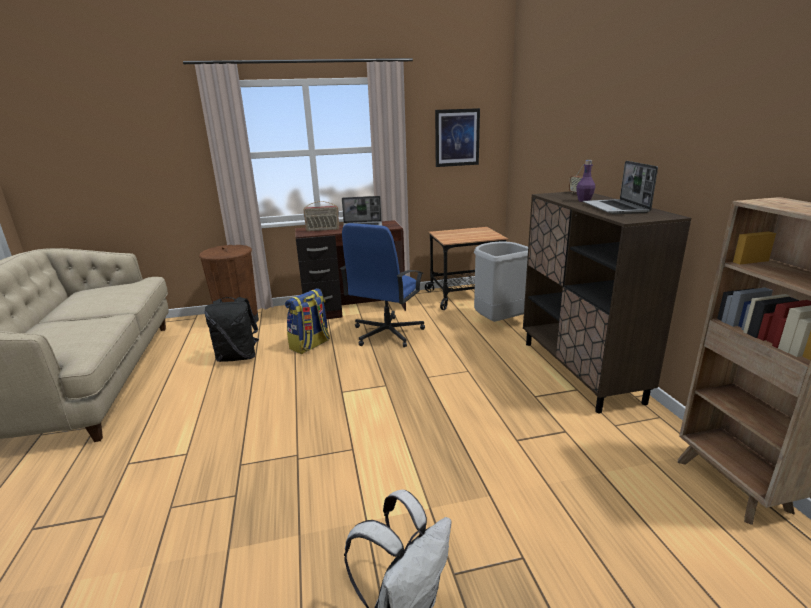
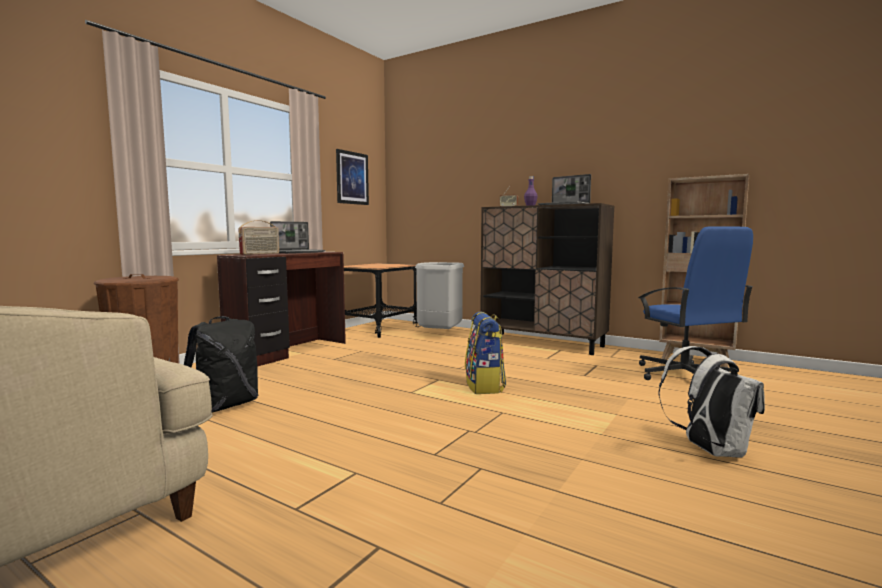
camera: 45 degrees left, 15 degrees down
backpack [285,288,330,354] -> backpack moved to [465,312,506,394]
blue office chair [340,223,425,347] -> blue office chair moved to [638,226,753,380]

